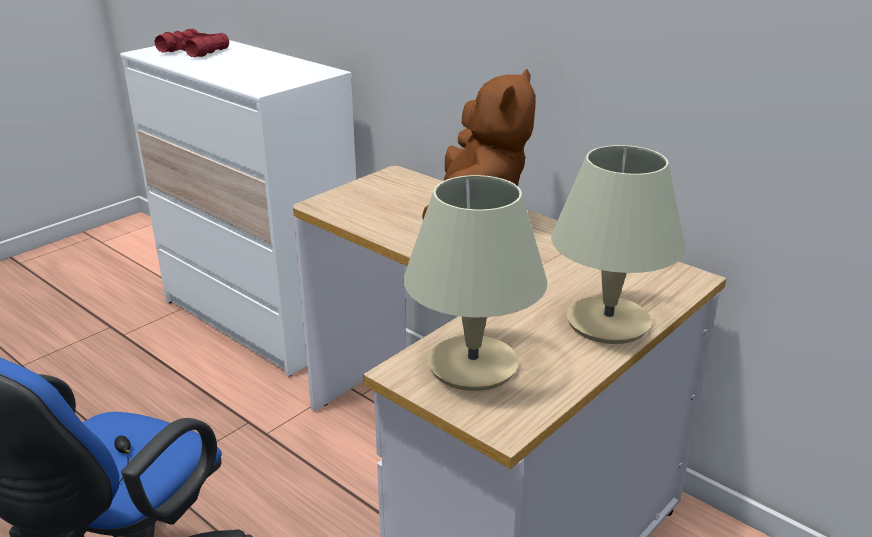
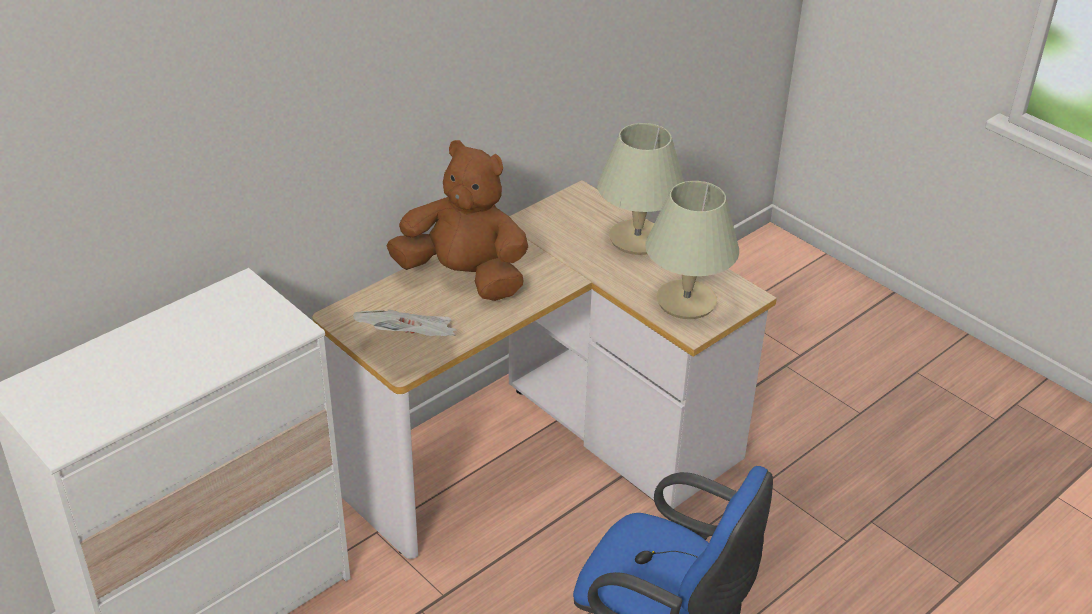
camera: 85 degrees left, 10 degrees up
red binoculars [155,29,229,57] -> none
none -> newspaper [353,309,457,336]

